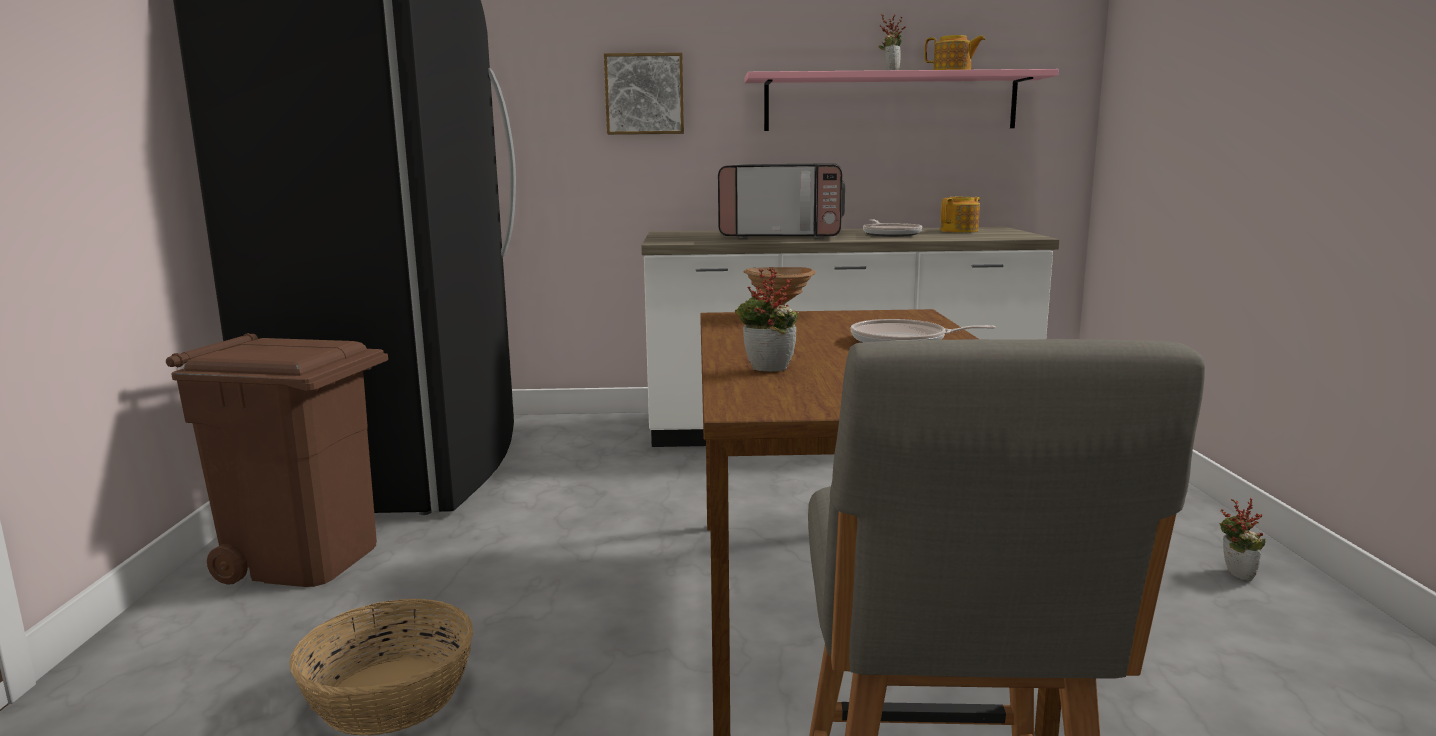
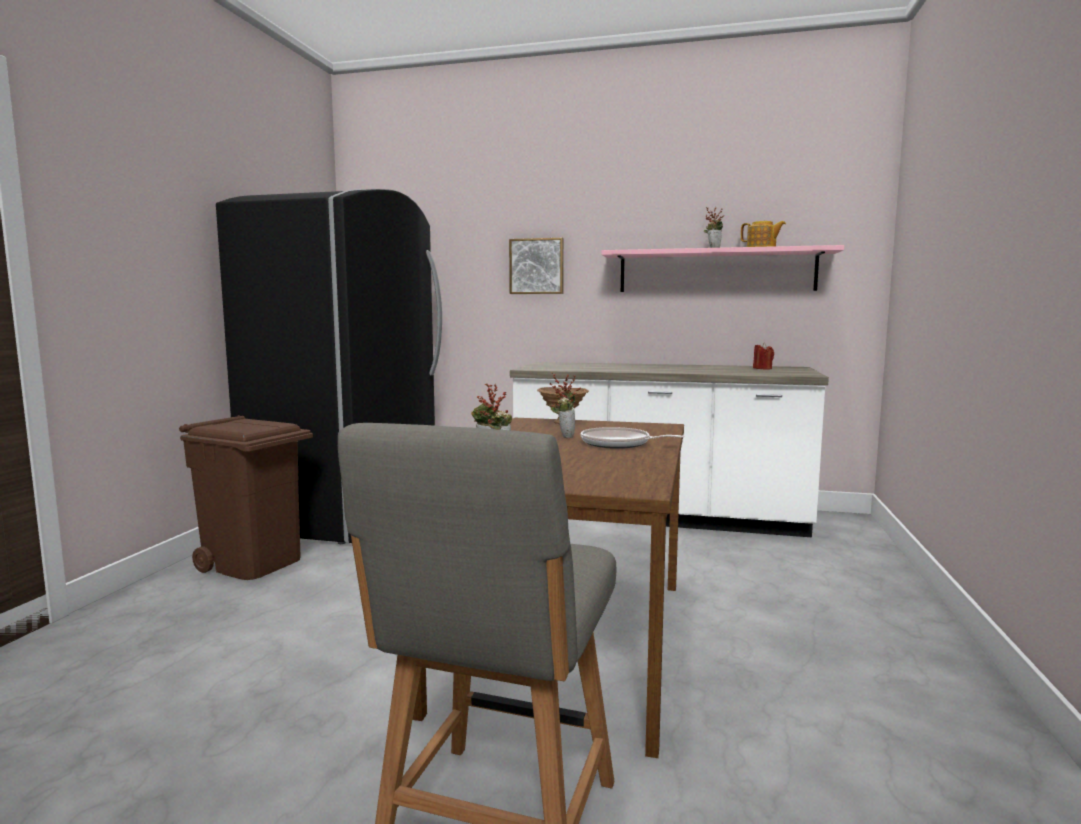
camera: 15 degrees right, 5 degrees down
basket [289,599,473,736] -> none
microwave [718,163,845,238] -> none
frying pan [863,219,922,237] -> none
teapot [940,197,980,233] -> red candle [753,343,774,369]
potted plant [1219,498,1266,581] -> potted plant moved to [550,373,581,438]

